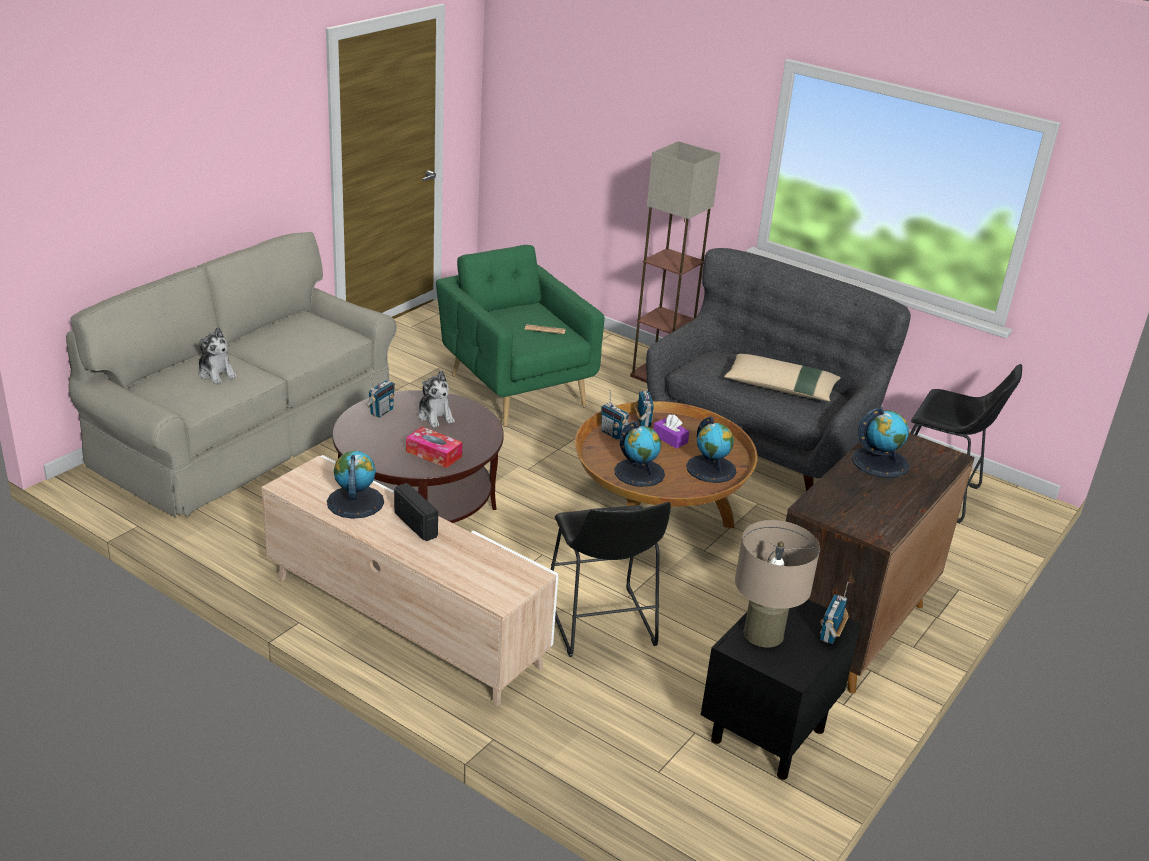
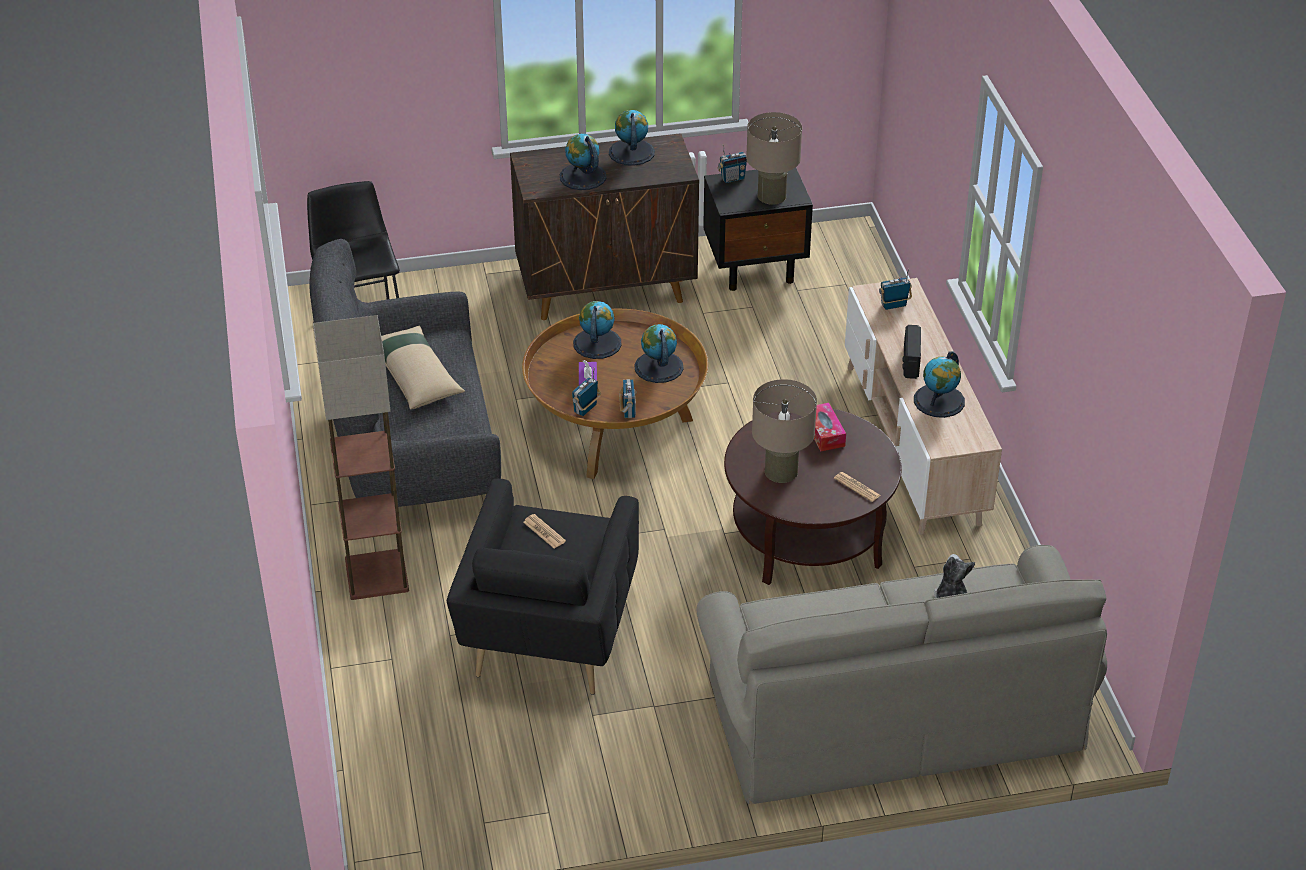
camera: 135 degrees left, 10 degrees up
radio [366,376,395,418] -> radio moved to [879,269,912,310]
plush toy [418,370,455,428] -> beige table lamp [752,379,817,483]
green armchair [436,245,605,427] -> black armchair [447,479,639,695]
black stool [551,502,671,657] -> none
none -> globe [609,110,655,166]
none -> newspaper [834,472,881,502]

